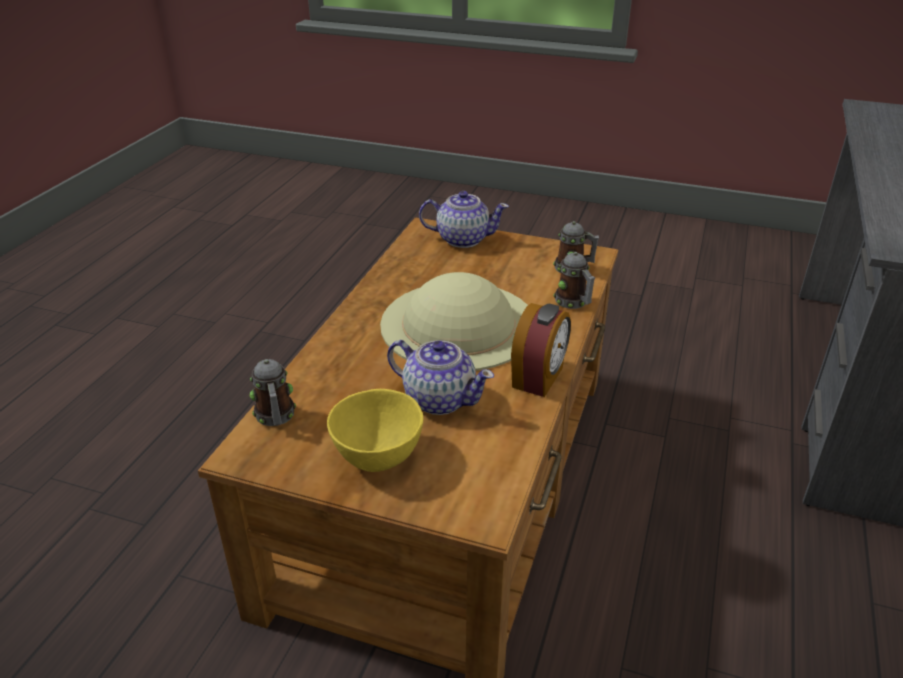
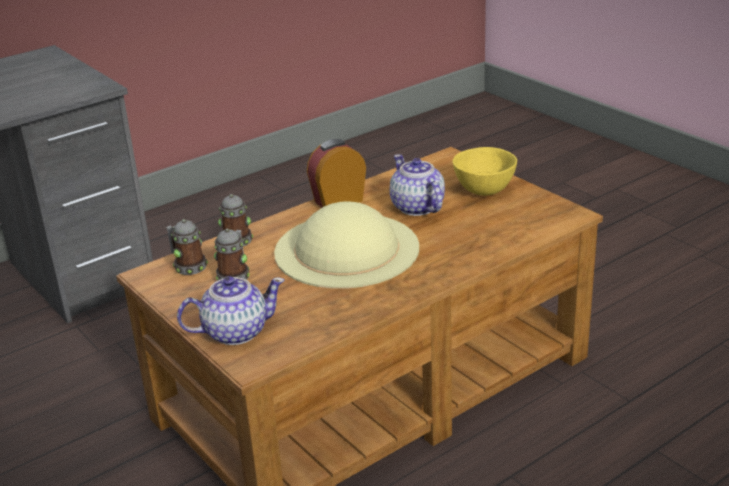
camera: 145 degrees left, 5 degrees down
mug [250,359,296,426] -> mug moved to [214,229,250,280]
teapot [419,191,509,248] -> teapot turned 120 degrees clockwise [177,276,285,345]

